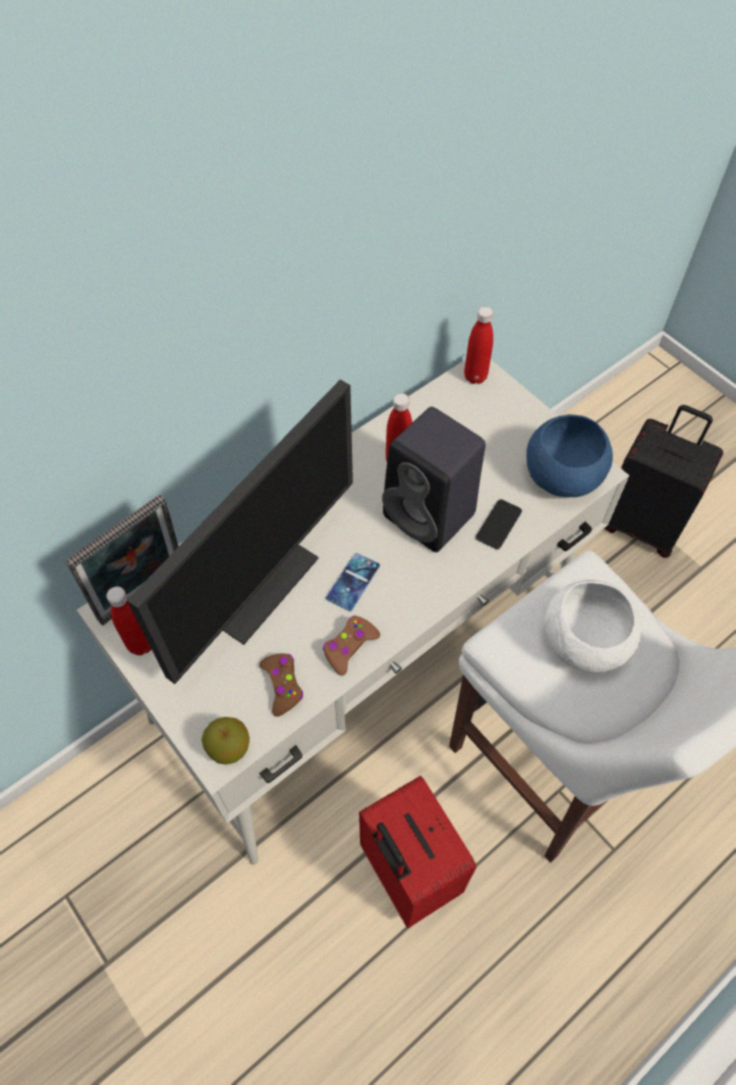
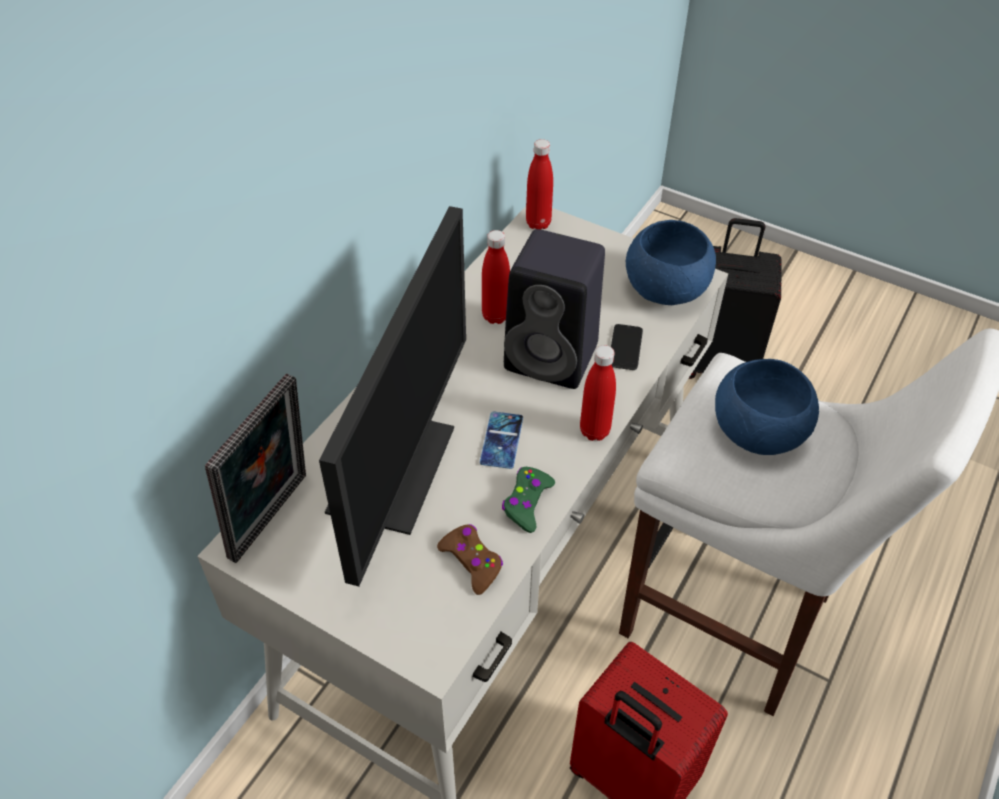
camera: 20 degrees left, 10 degrees down
red bottle [106,587,151,655] -> red bottle moved to [580,345,616,441]
apple [201,717,250,765] -> none
brown game controller [323,616,380,675] -> green game controller [502,467,555,533]
white bowl [544,580,641,673] -> blue bowl [715,359,819,455]

